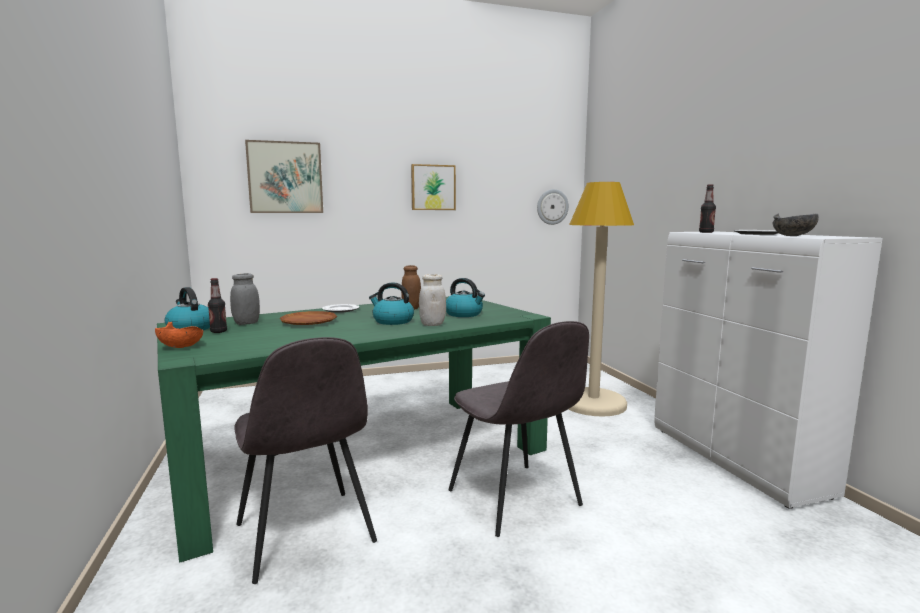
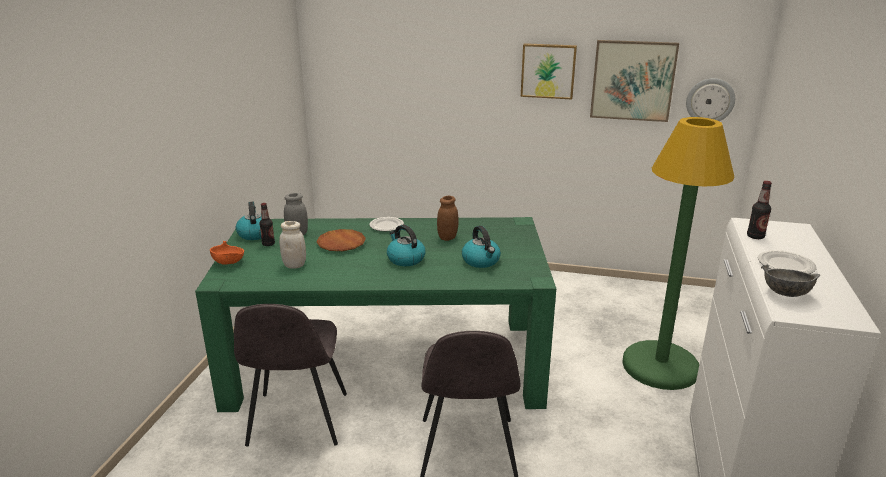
camera: 30 degrees right, 15 degrees up
picture [245,140,323,213] -> picture moved to [590,40,679,122]
white jar [419,274,446,326] -> white jar moved to [279,221,306,269]
beige floor lamp [568,182,634,417] -> green floor lamp [622,117,735,390]

